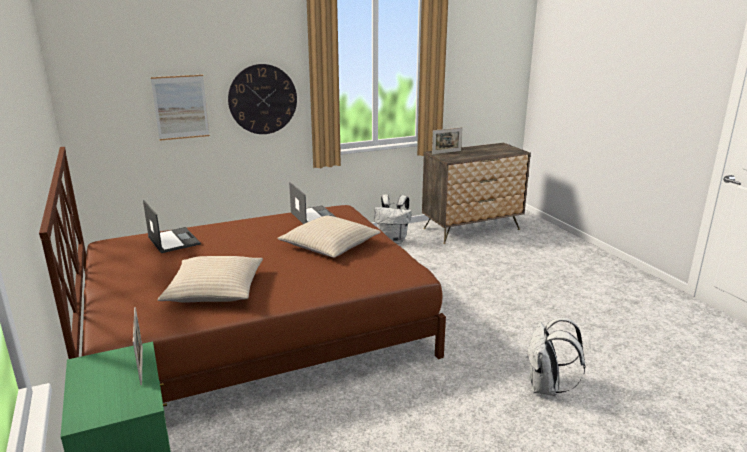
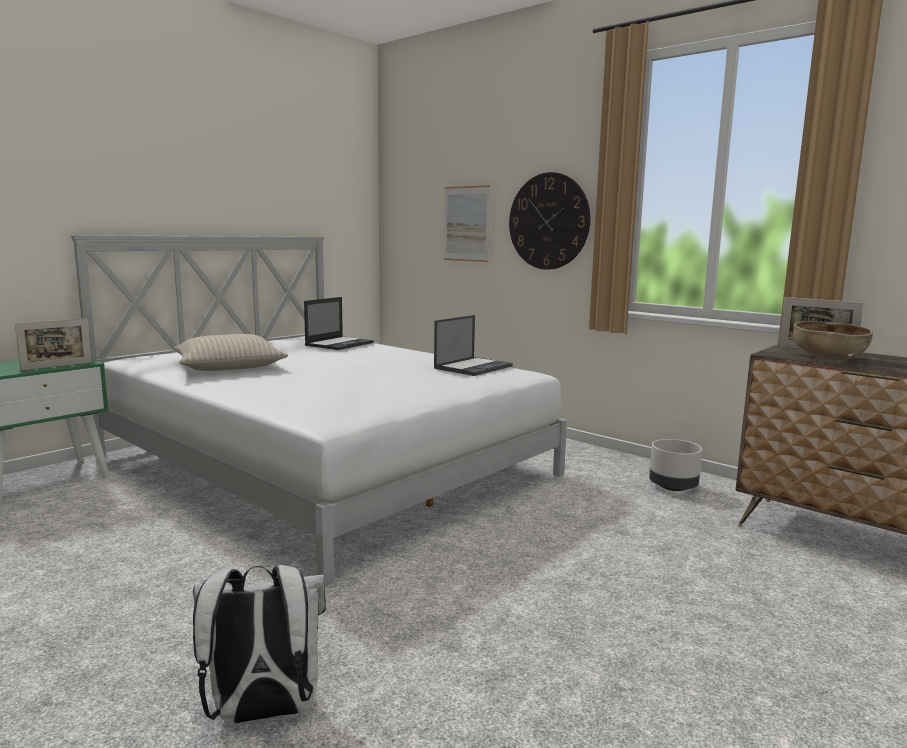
camera: 65 degrees right, 10 degrees down
brown bed [39,147,446,403] -> white bed [70,235,567,586]
beige pillow [277,215,381,258] -> none
white backpack [374,194,412,244] -> grey planter [649,439,702,491]
none -> brown bowl [793,321,873,360]

